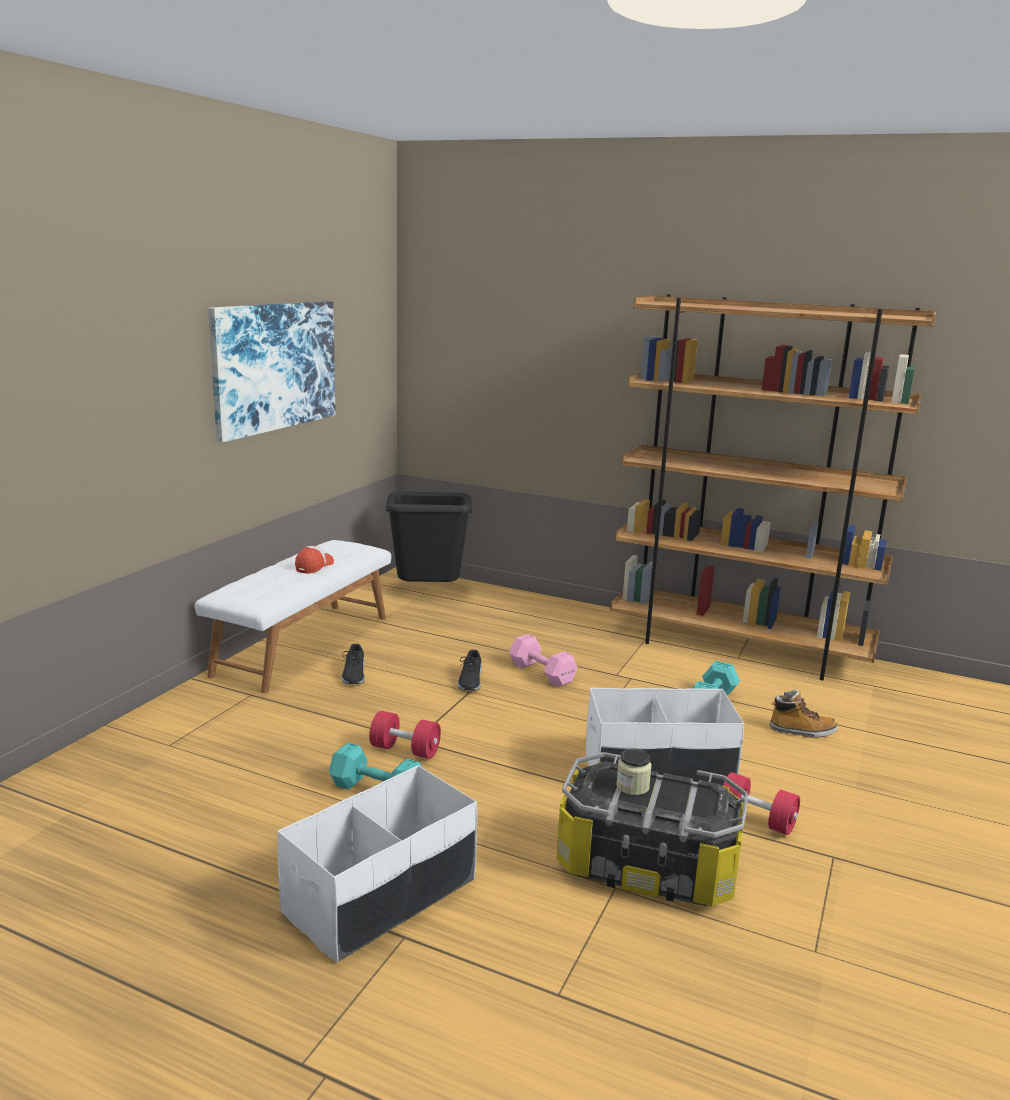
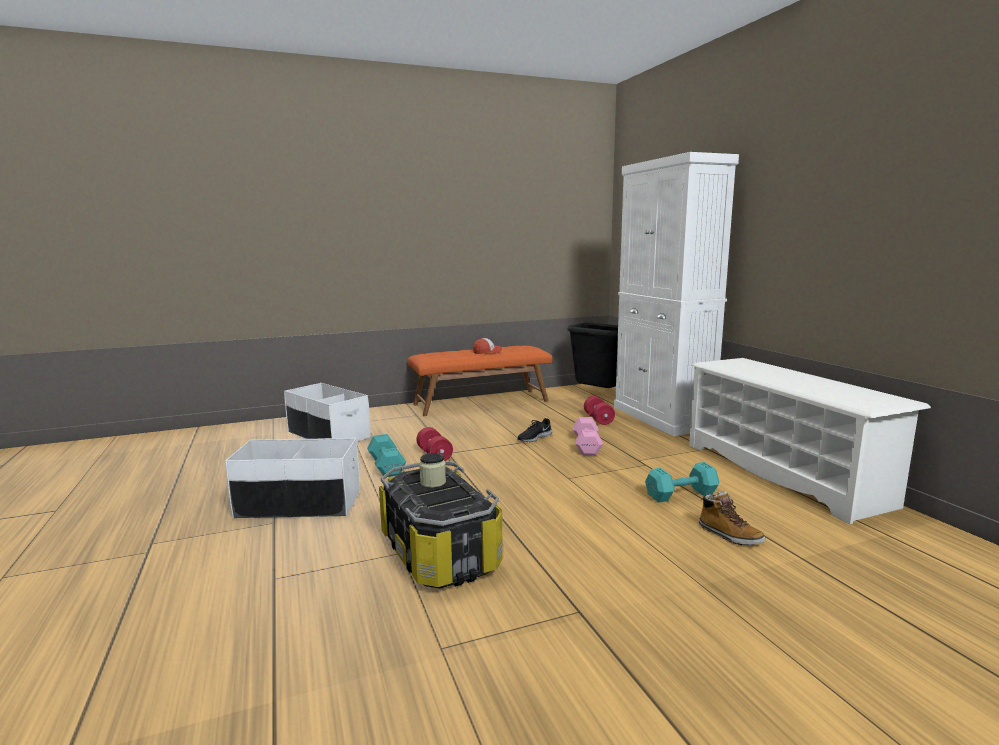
camera: 45 degrees right, 5 degrees down
white bench [195,540,391,693] -> orange bench [408,346,552,416]
picture [208,301,336,442] -> none
black shoe [341,644,365,684] -> none
white storage box [586,688,745,786] -> white storage box moved to [284,383,371,442]
brown bookcase [610,294,936,680] -> white shoe rack [689,358,931,524]
red dumbbell [723,772,800,835] -> red dumbbell moved to [584,396,615,425]
none -> white cabinet [614,152,739,436]

